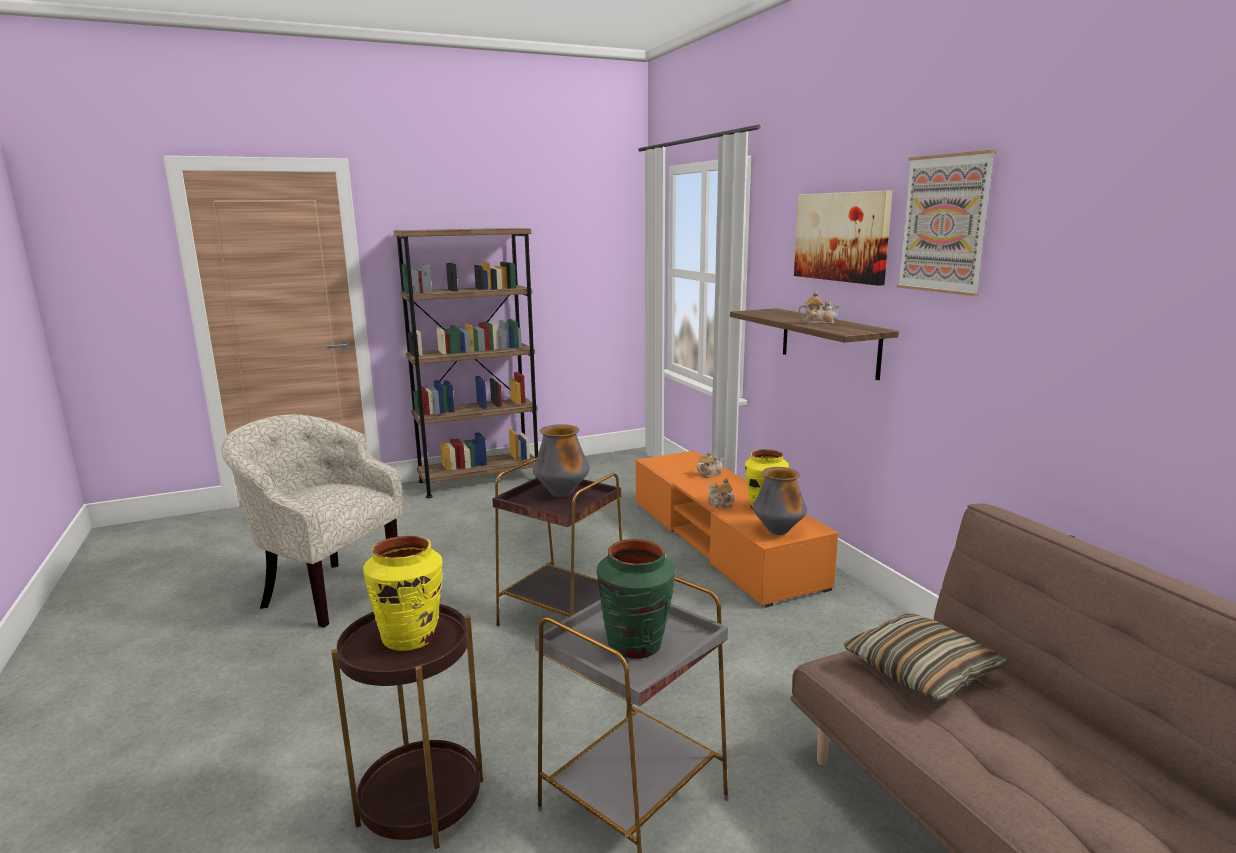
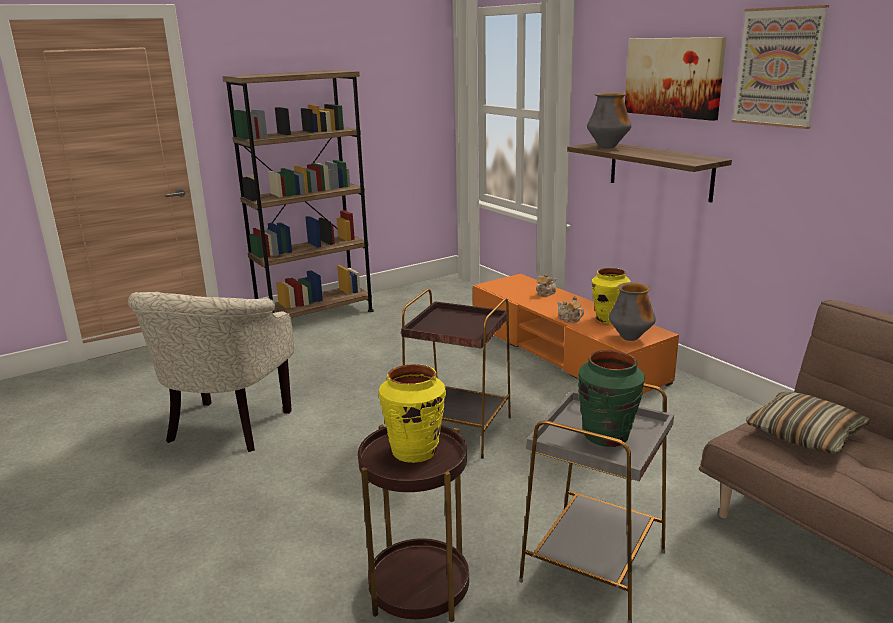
camera: 10 degrees left, 5 degrees up
beige armchair [221,414,404,628] -> beige armchair turned 90 degrees counterclockwise [128,292,294,452]
vase [532,424,590,497] -> vase moved to [587,93,632,148]
teapot [798,291,840,324] -> none

